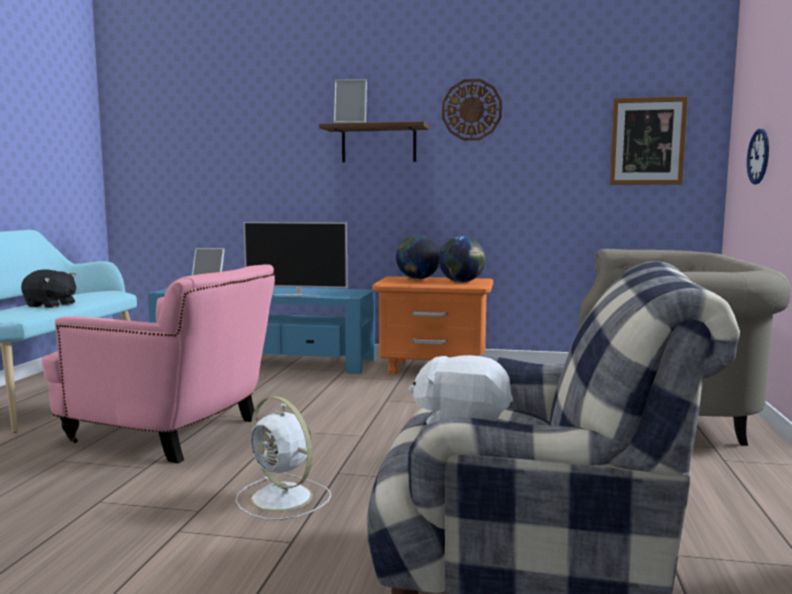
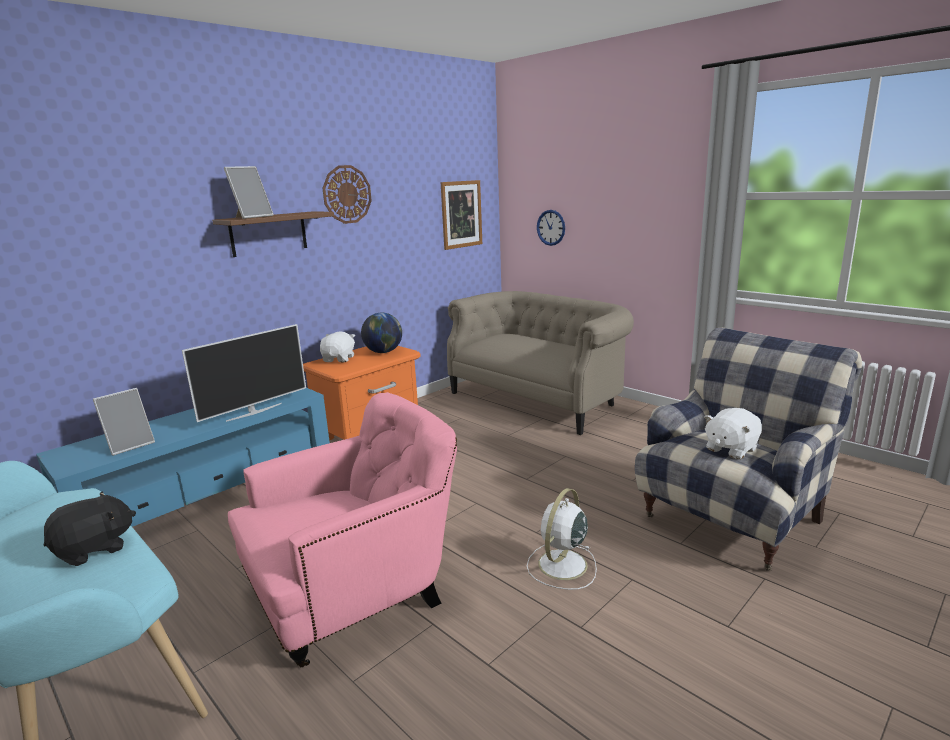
camera: 55 degrees left, 10 degrees up
white fan [236,396,331,520] -> white fan turned 135 degrees clockwise [527,488,597,590]
globe [396,235,440,279] -> white plush toy [320,331,355,362]

